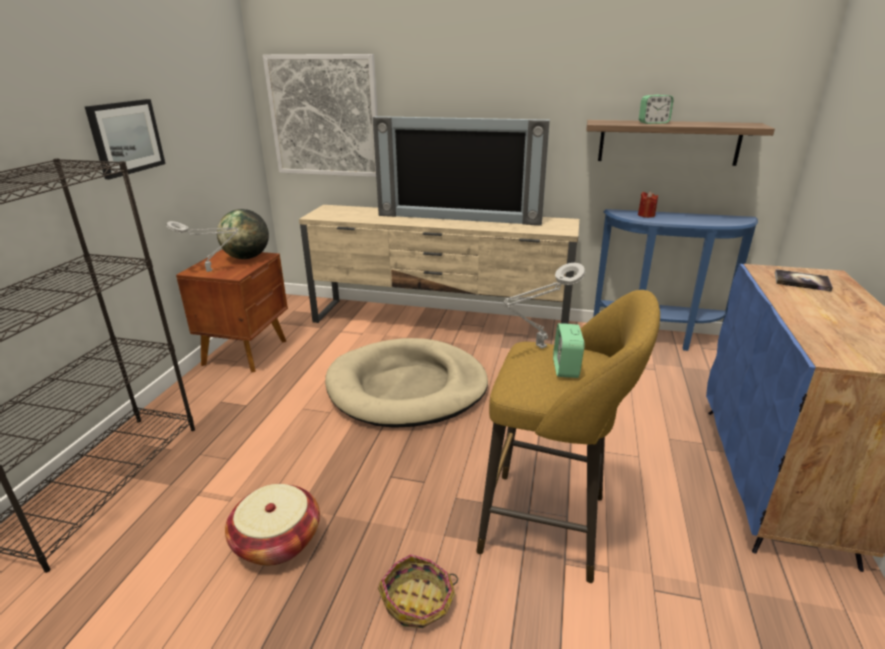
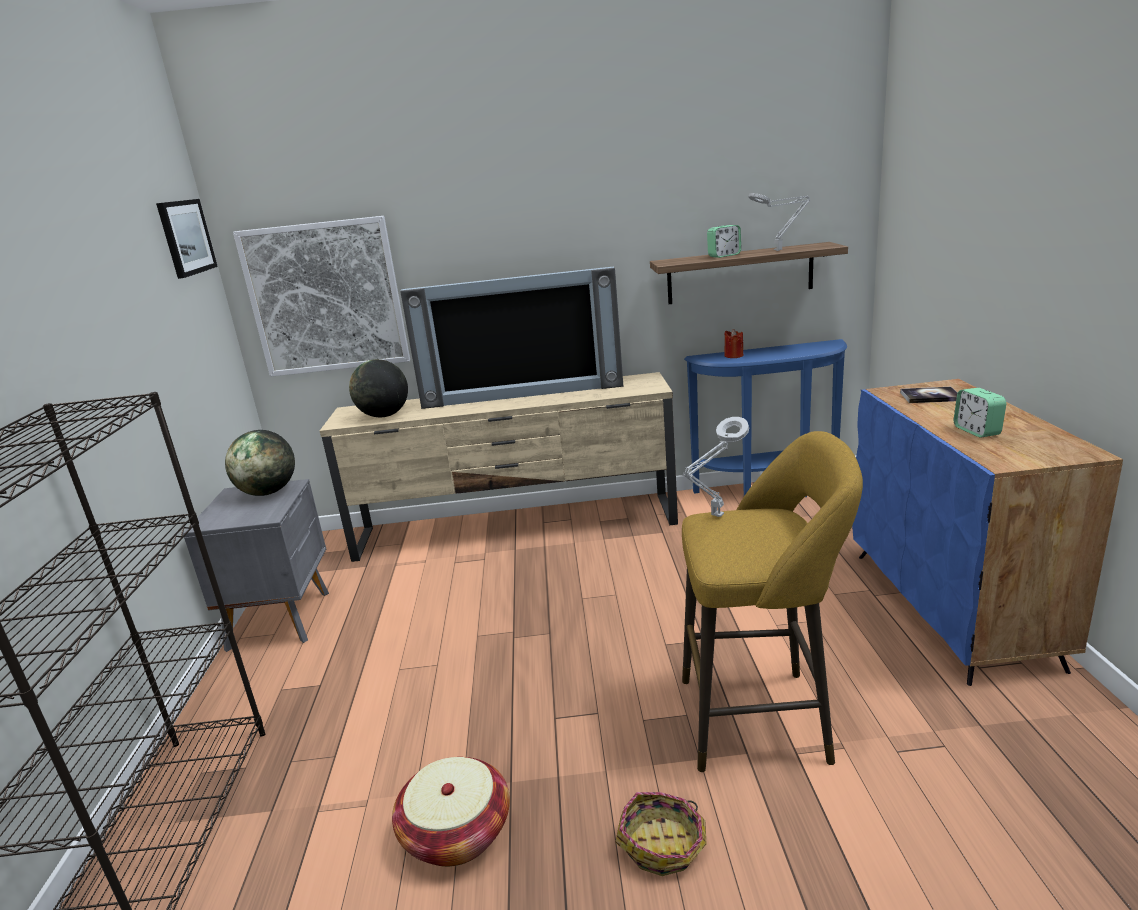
camera: 15 degrees left, 5 degrees down
picture [85,99,165,179] -> picture moved to [156,199,218,279]
grey table lamp [166,221,238,272] -> grey table lamp moved to [748,193,810,251]
brown nightstand [176,249,288,372] -> grey nightstand [183,479,329,652]
beige dog bed [325,338,488,428] -> none
alarm clock [553,323,584,378] -> alarm clock moved to [954,388,1006,438]
none -> globe [349,359,408,417]

